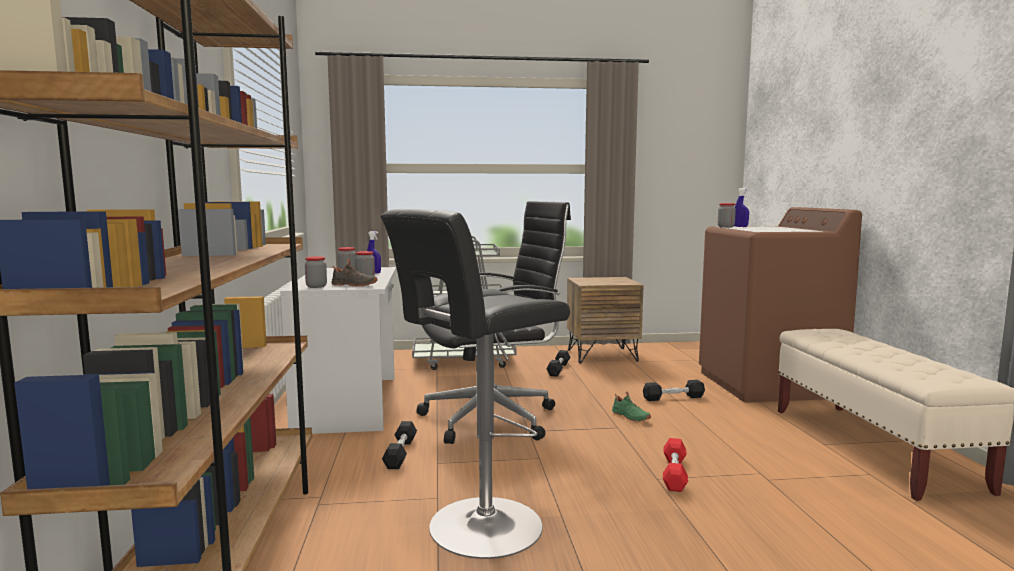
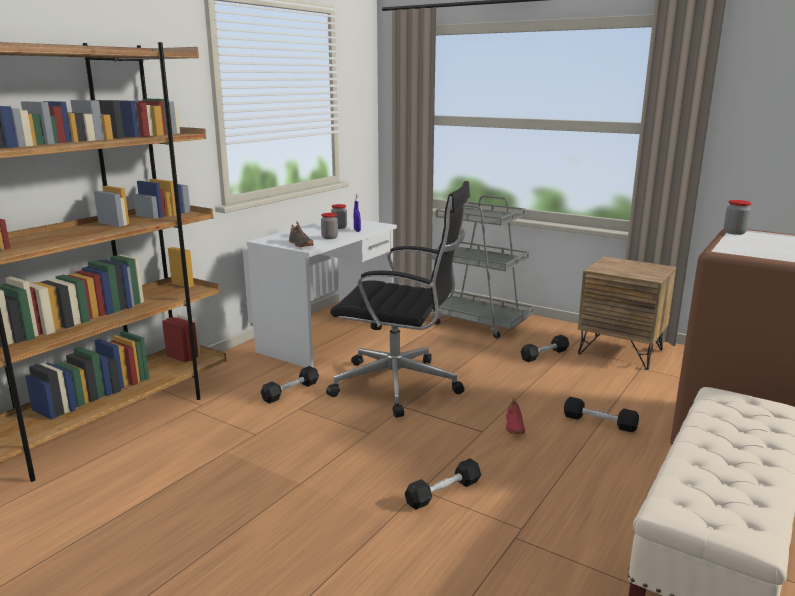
camera: 40 degrees right, 10 degrees up
jar [305,256,327,288] -> none
black stool [381,209,570,559] -> none
green shoe [612,391,651,421] -> red shoe [506,398,525,434]
red dumbbell [663,438,688,492] -> black dumbbell [405,458,481,510]
blue spray bottle [734,188,749,227] -> none

